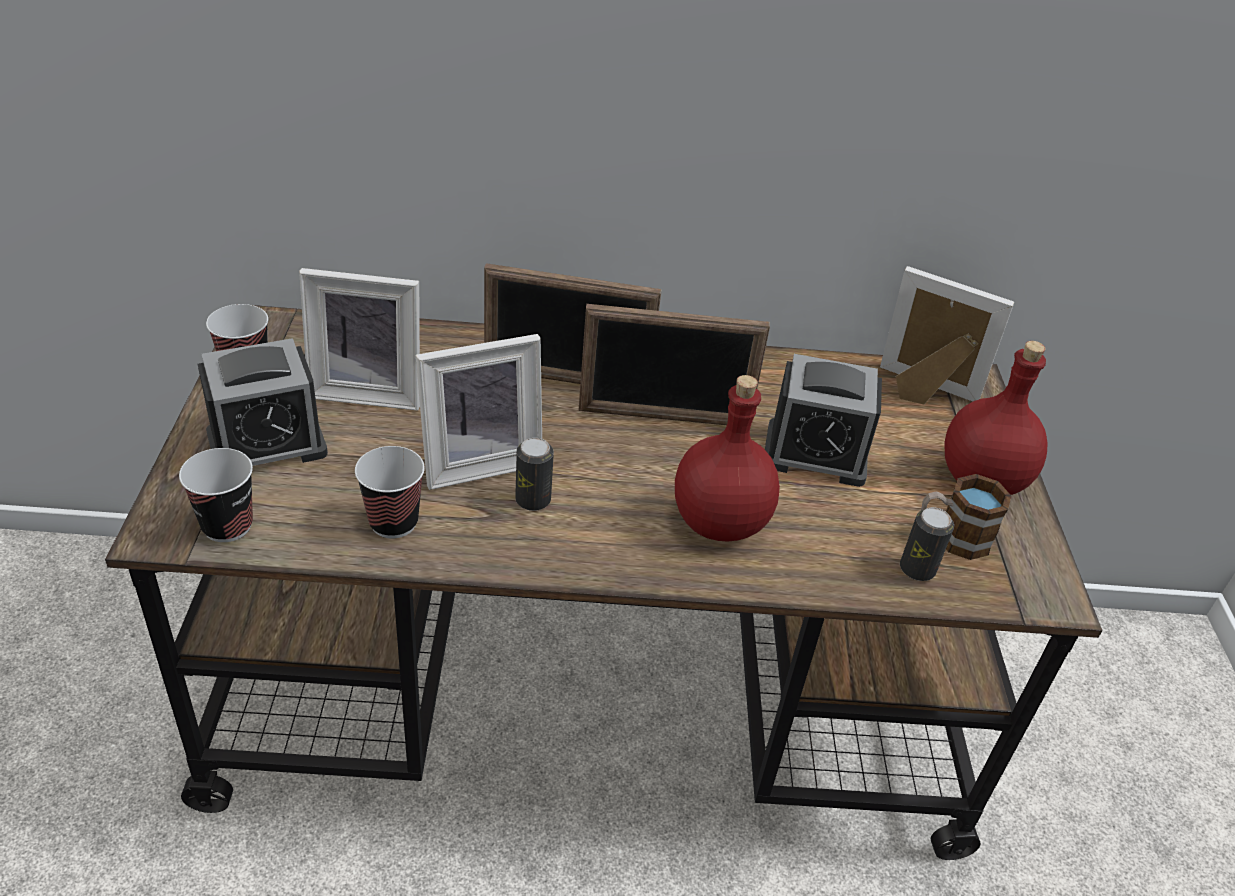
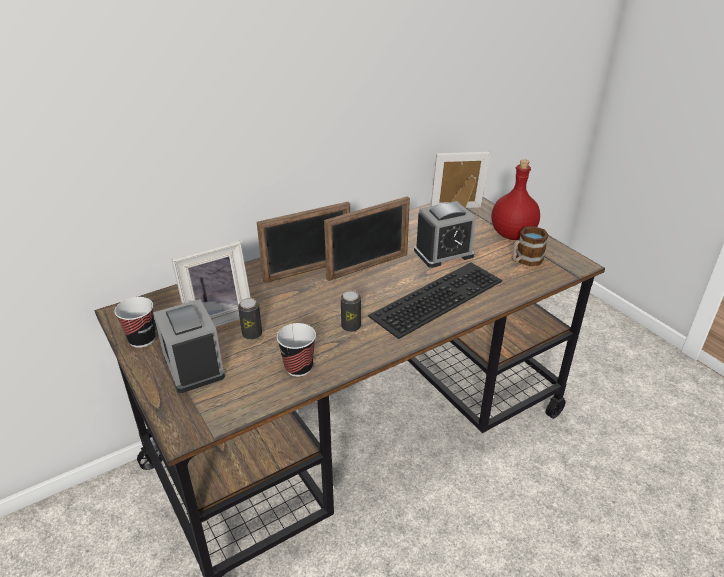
camera: 30 degrees left, 5 degrees down
cup [179,448,253,542] -> none
alarm clock [197,338,328,466] -> alarm clock turned 120 degrees clockwise [153,299,225,393]
picture frame [416,334,542,490] -> none
red bottle [675,375,780,542] -> keyboard [368,263,502,339]
can [900,507,954,581] -> can moved to [238,298,262,340]

